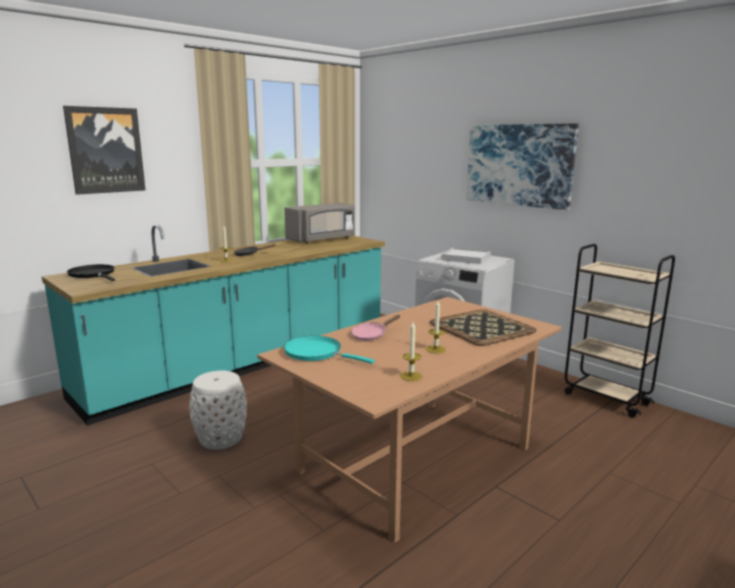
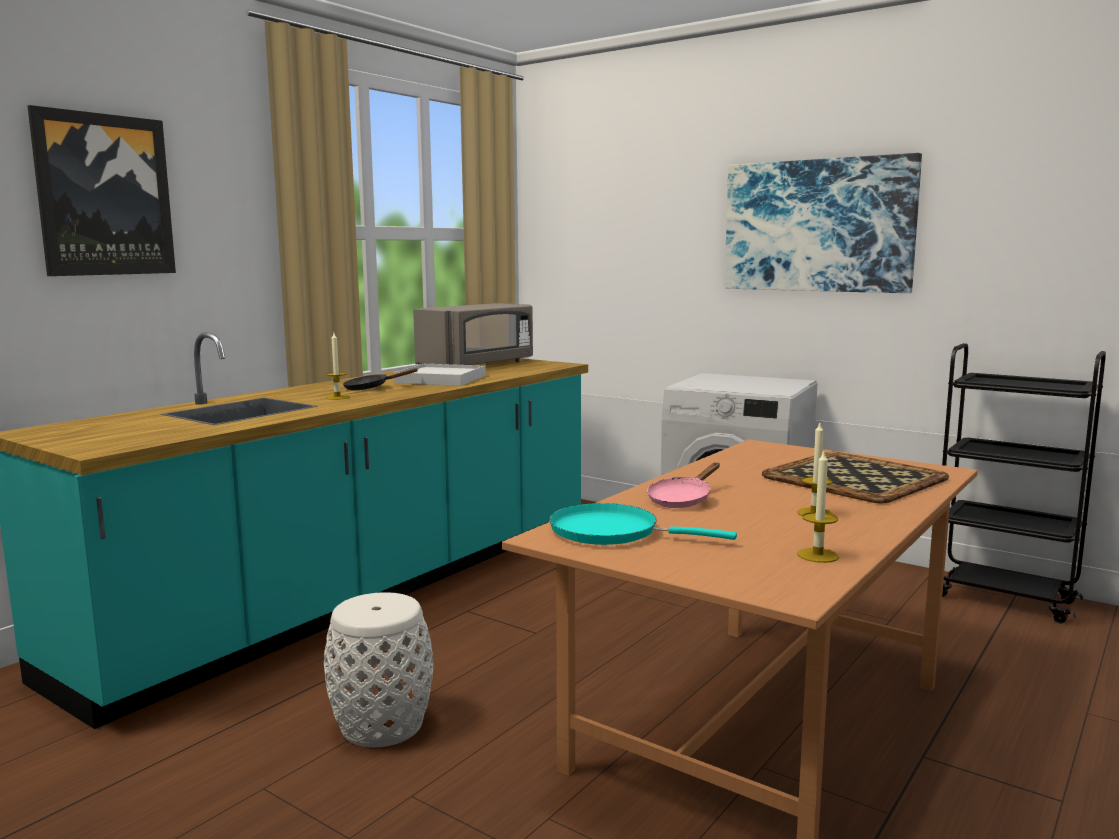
camera: 10 degrees left, 5 degrees down
black frying pan [67,264,115,281] -> none
white tray [441,247,491,264] -> white tray moved to [394,364,486,386]
beige cart [565,244,675,418] -> black cart [942,343,1106,623]

